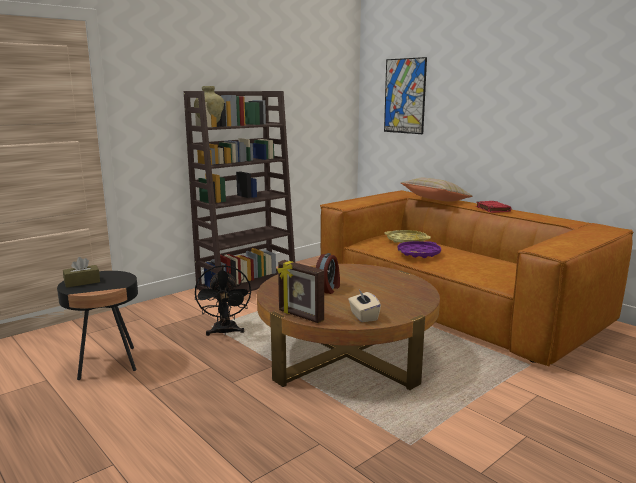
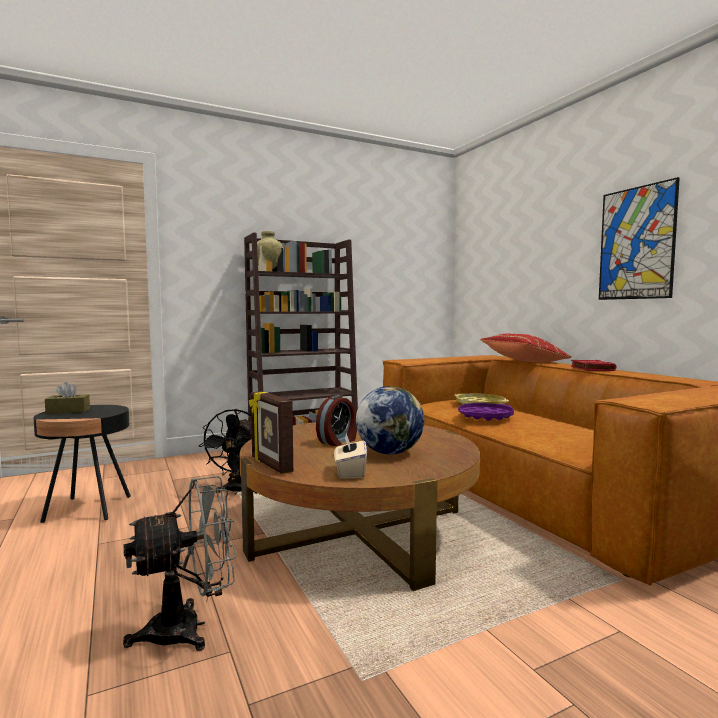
camera: 15 degrees right, 10 degrees down
picture [384,57,427,134] -> picture moved to [599,177,680,300]
beige pillow [401,178,473,202] -> red pillow [480,334,572,363]
none -> grey fan [123,476,237,651]
none -> globe [356,386,424,455]

